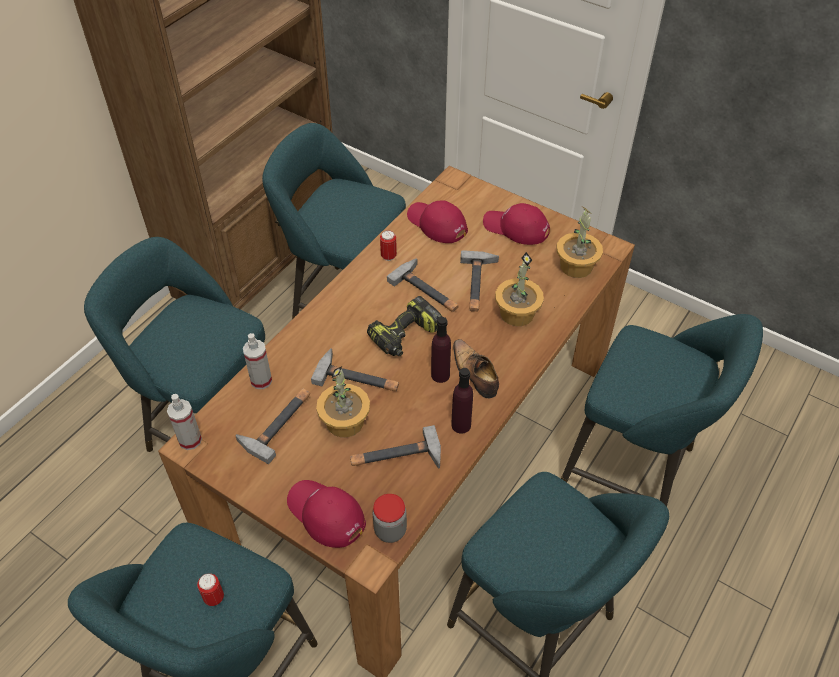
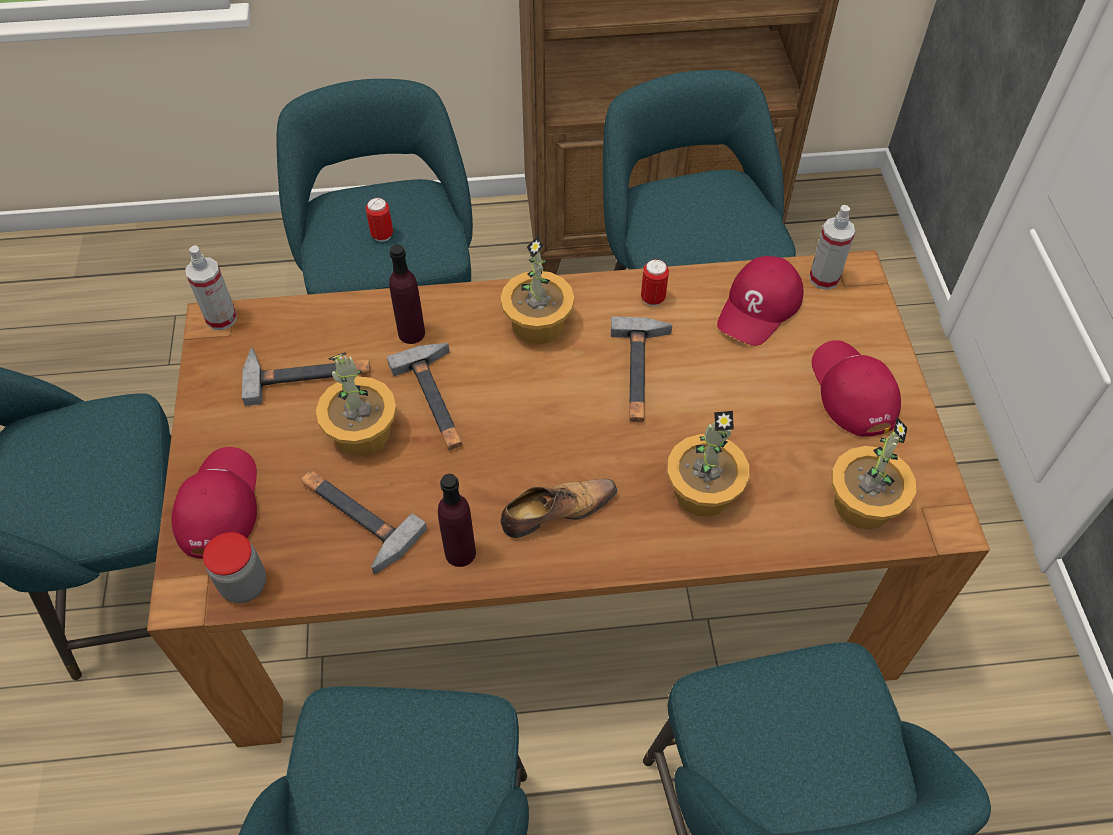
camera: 50 degrees right, 5 degrees up
can [197,573,224,606] -> can moved to [366,198,393,242]
spray bottle [243,333,272,389] -> spray bottle moved to [809,205,856,290]
power drill [367,296,442,356] -> none
red cap [407,200,468,243] -> red cap turned 150 degrees counterclockwise [717,256,803,346]
purple bottle [431,317,451,383] -> purple bottle moved to [389,244,425,344]
shoe [453,339,499,398] -> shoe turned 45 degrees clockwise [501,479,618,538]
hammer [460,250,499,312] -> none
none -> potted plant [501,236,574,344]

